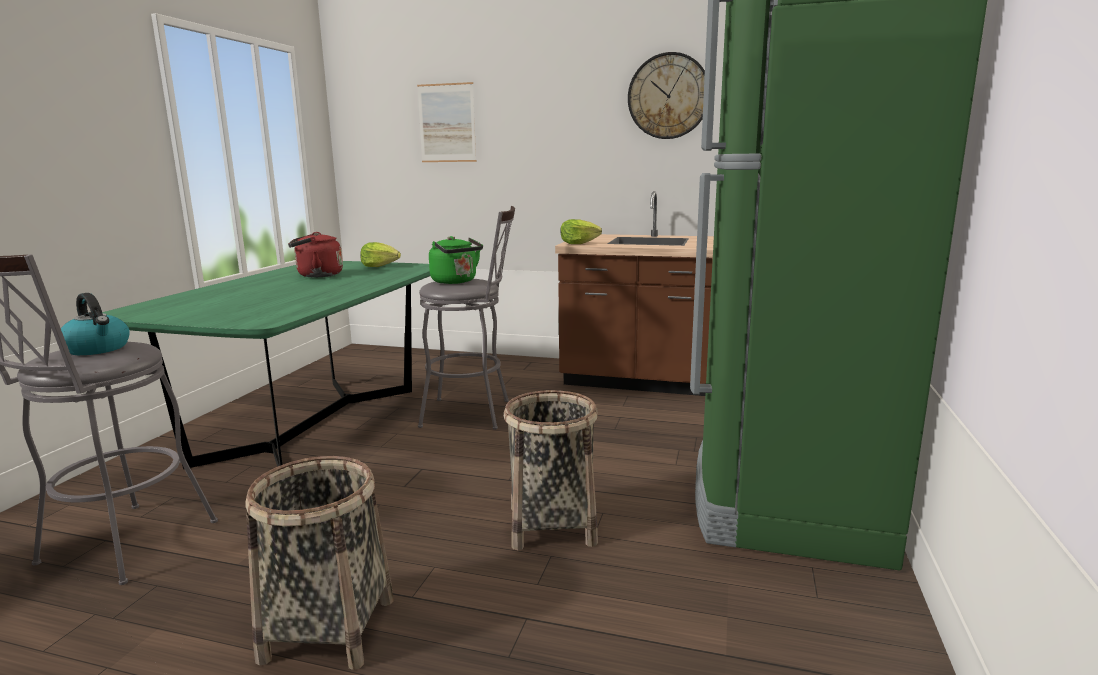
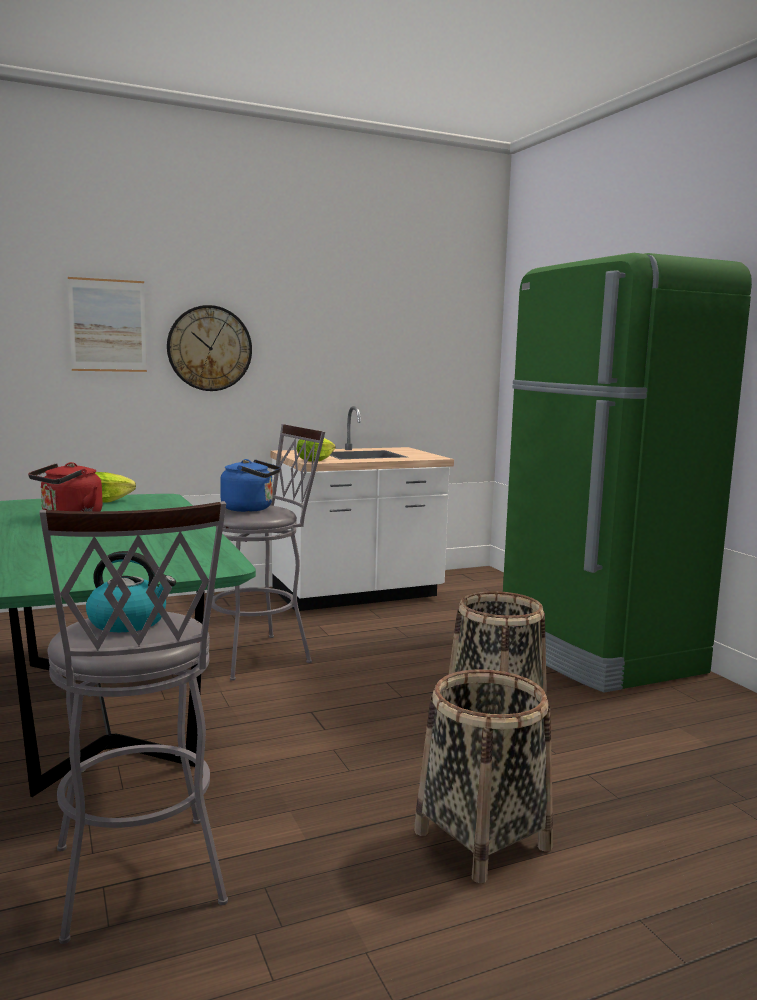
camera: 40 degrees left, 5 degrees down
green kettle [429,236,483,284] -> blue kettle [220,459,281,512]
brown counter [555,191,714,396] -> white counter [271,406,454,611]
wall clock [628,52,705,139] -> wall clock moved to [167,305,252,391]

